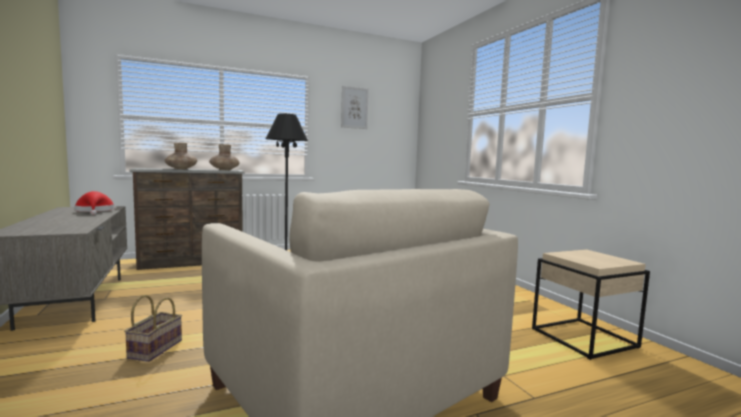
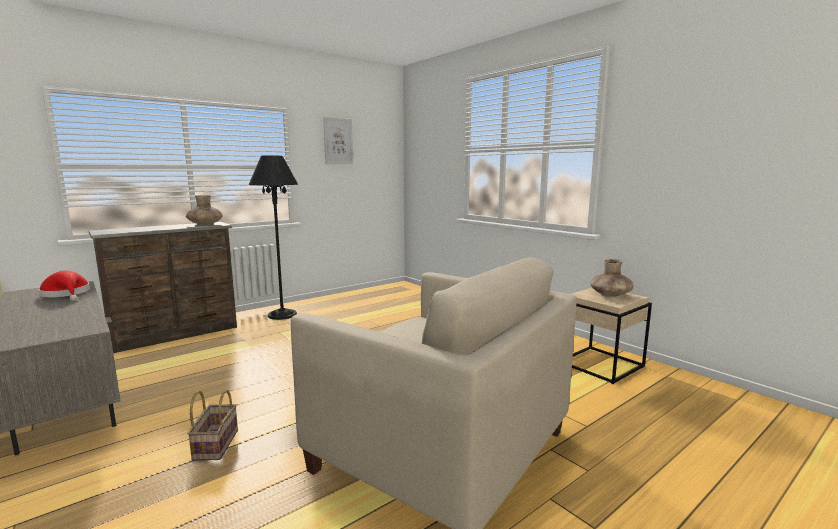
camera: 15 degrees left, 5 degrees up
brown vase [164,143,197,169] -> brown vase moved to [590,259,634,297]

